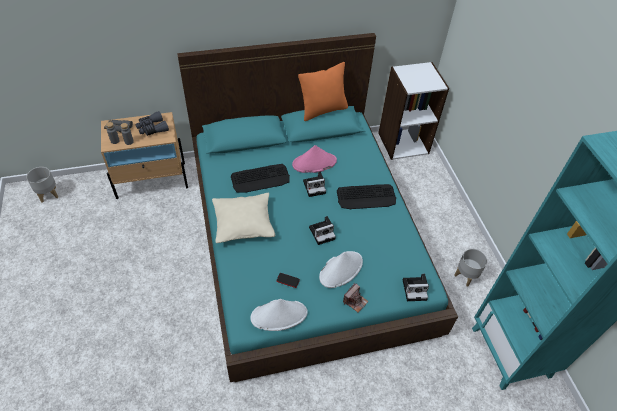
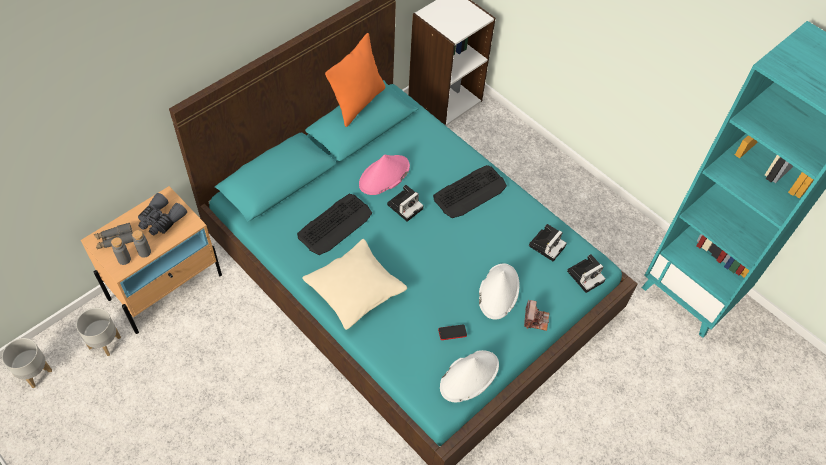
camera: 30 degrees left, 5 degrees up
camera [309,216,336,245] -> camera moved to [529,224,567,261]
grey planter [454,249,487,287] -> grey planter moved to [76,308,121,356]

